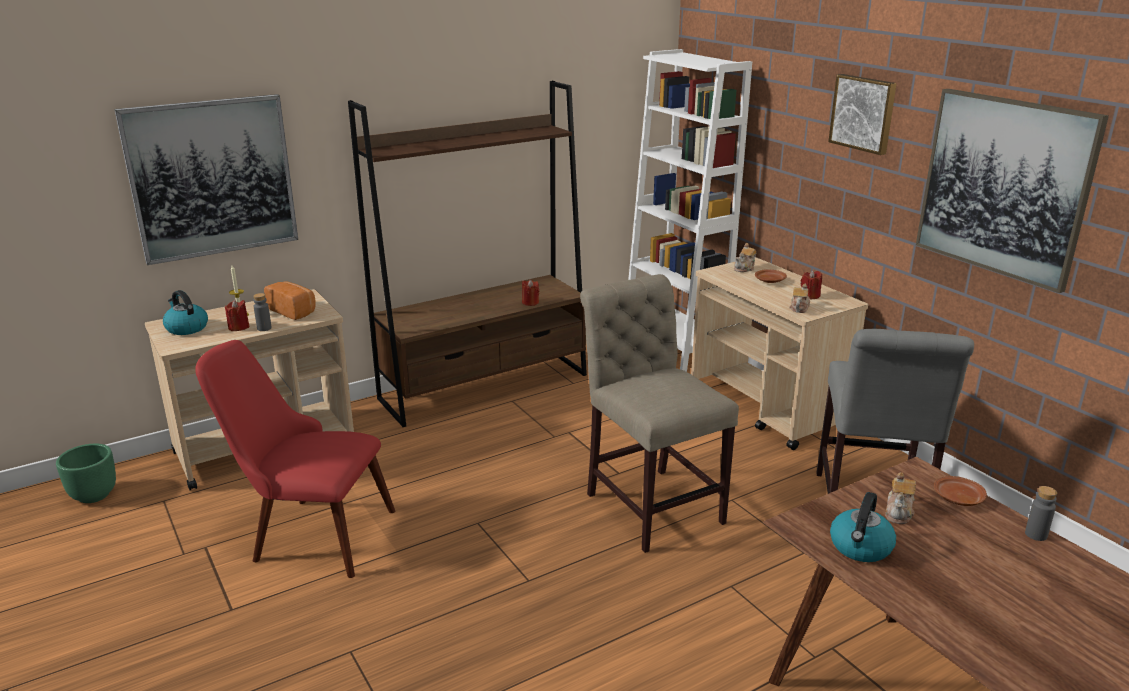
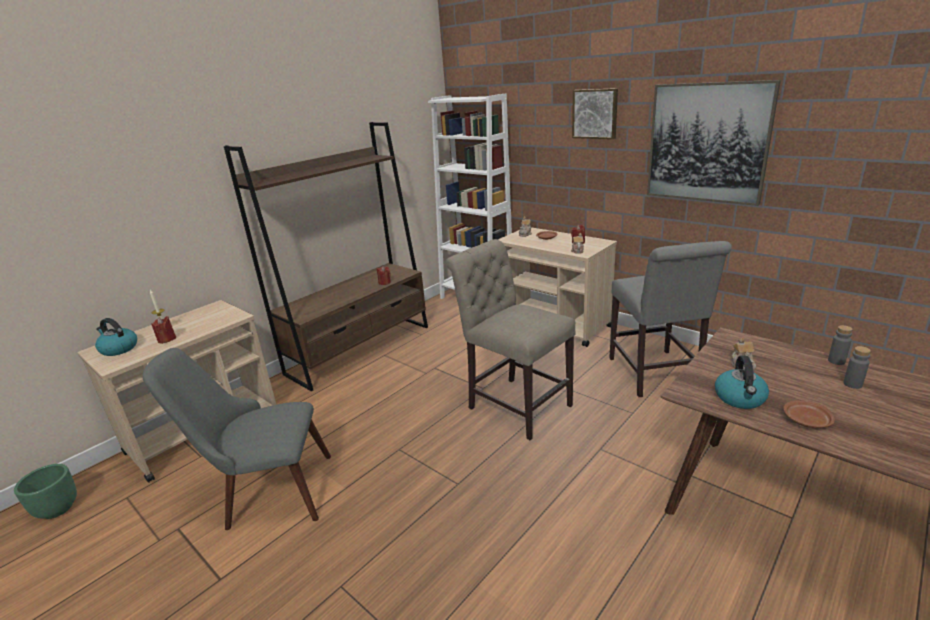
camera: 15 degrees left, 0 degrees up
picture [114,94,298,265] -> none
red chair [195,340,395,578] -> grey chair [143,348,331,530]
grey bottle [253,293,272,331] -> grey bottle moved to [844,346,871,389]
bread [264,281,316,320] -> none
brown plate [934,476,987,506] -> brown plate moved to [783,400,835,428]

